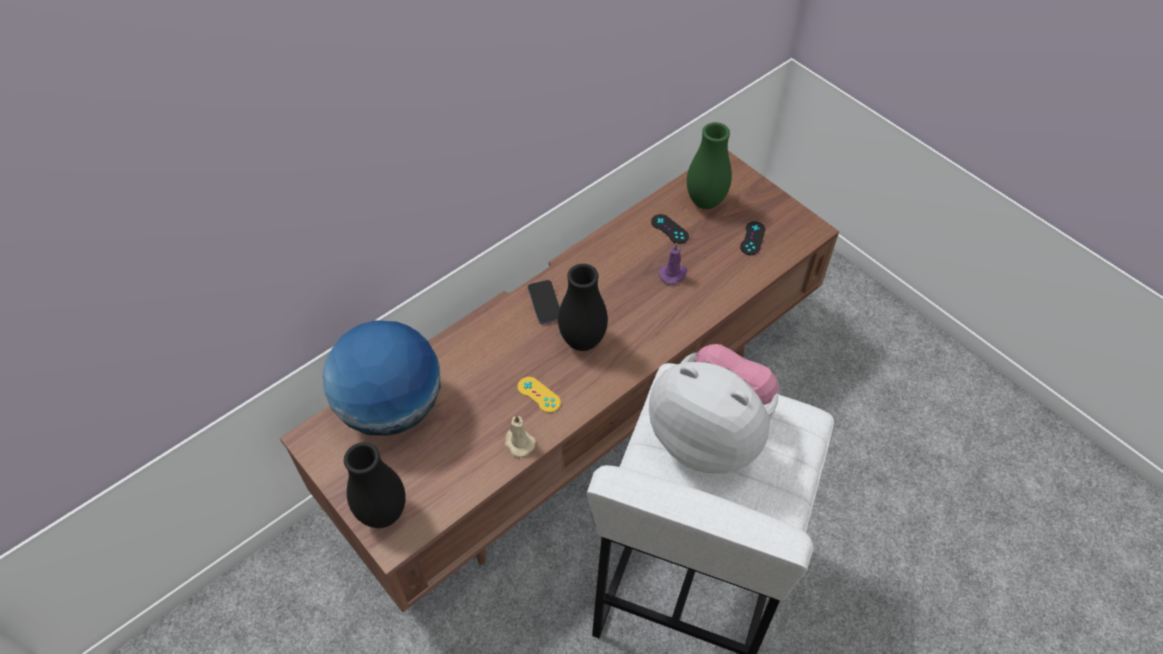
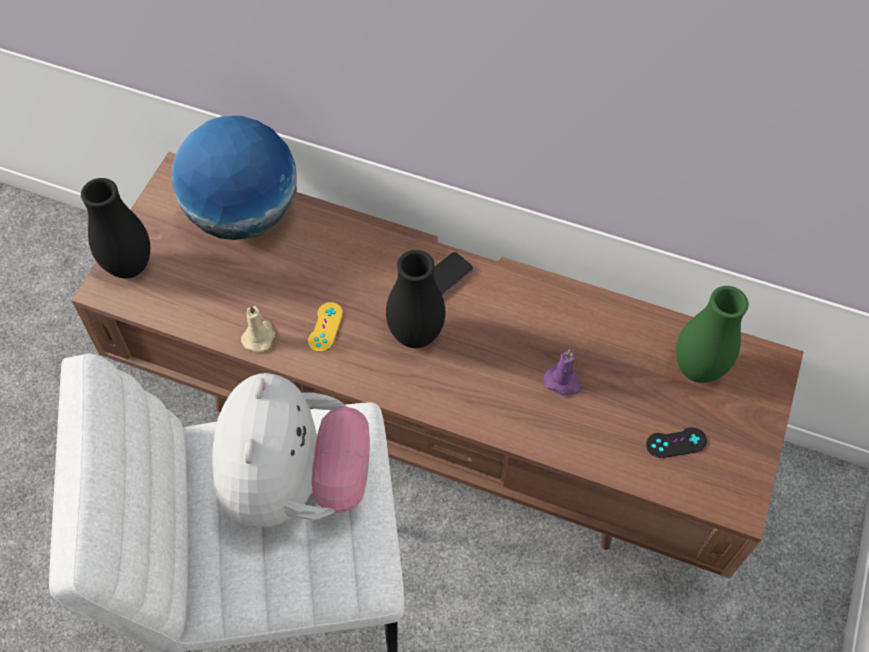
camera: 60 degrees right, 5 degrees up
black game controller [651,214,689,244] -> none

